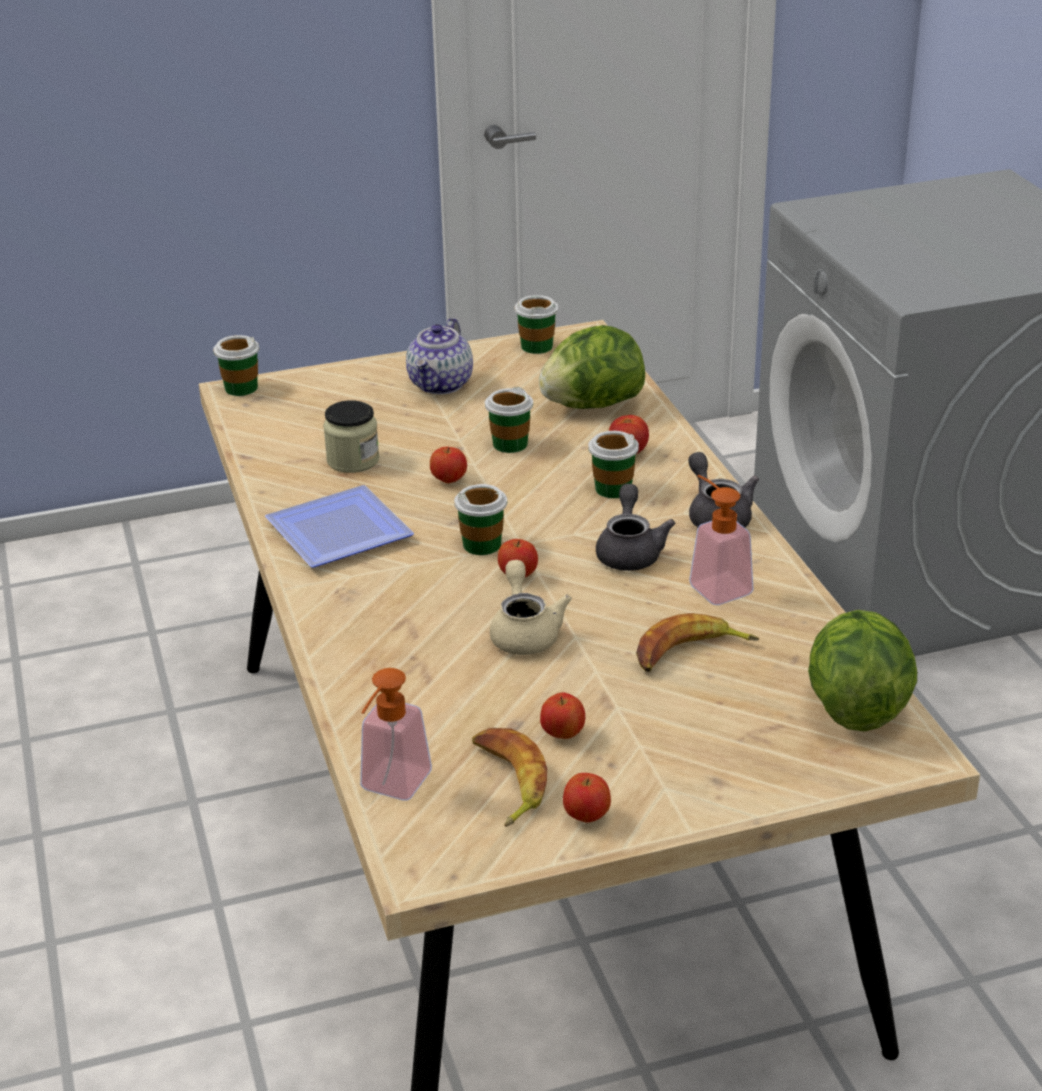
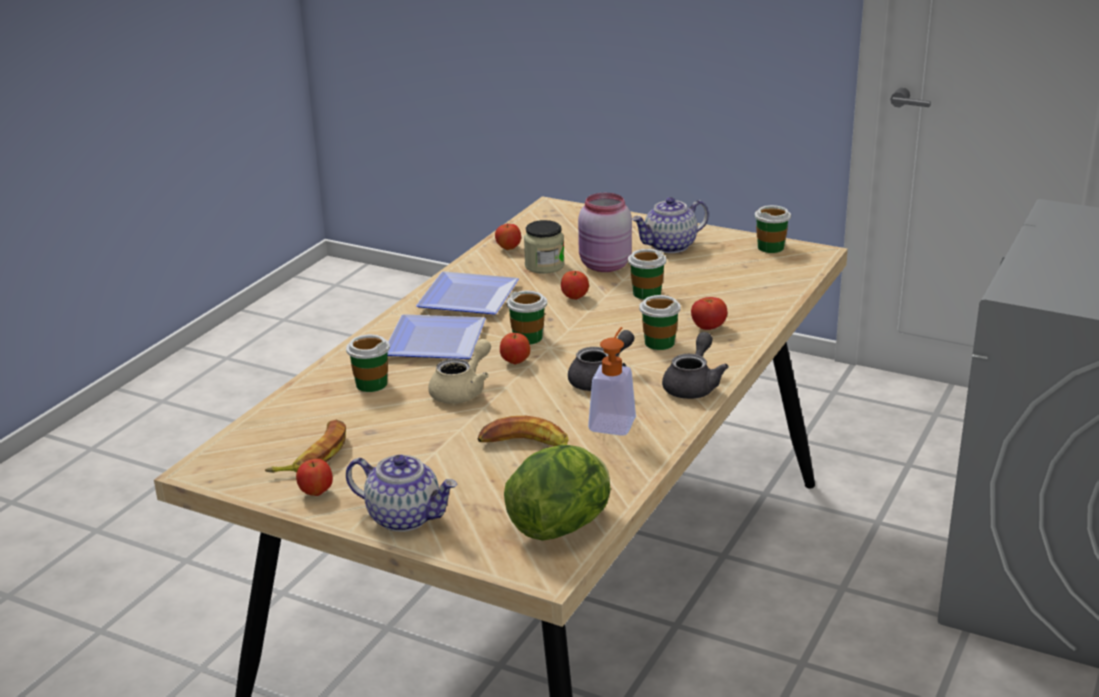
camera: 45 degrees right, 5 degrees down
cup [213,335,259,396] -> cup moved to [346,334,390,392]
soap dispenser [360,668,432,801] -> none
lettuce [539,325,645,409] -> none
apple [540,693,585,739] -> apple moved to [495,223,521,250]
none -> teapot [346,455,458,532]
none -> plate [388,314,486,359]
none -> pink jar [578,193,632,272]

